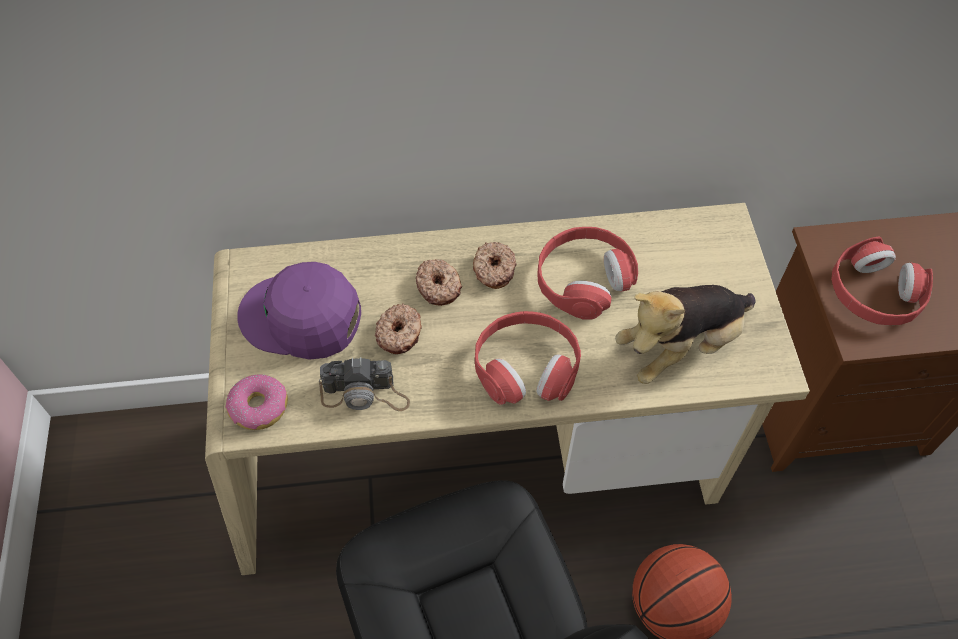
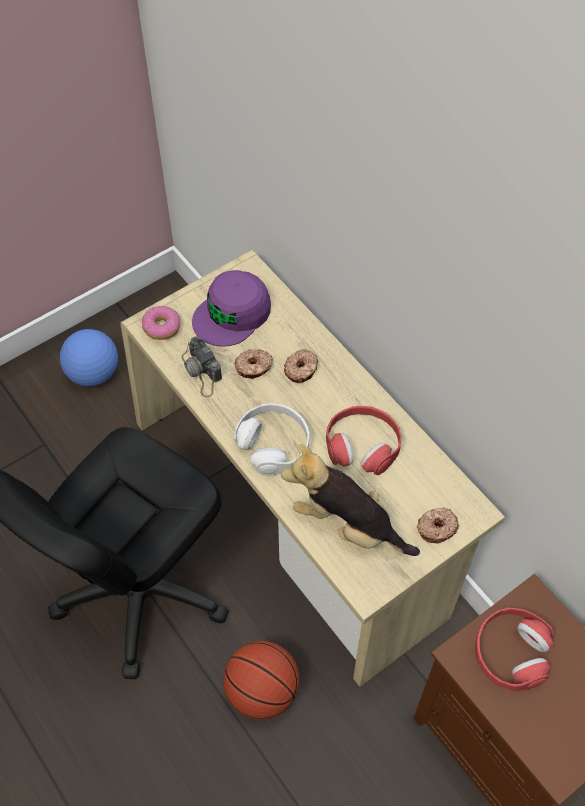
camera: 60 degrees right, 0 degrees up
purple cap [237,262,361,360] -> purple cap turned 120 degrees counterclockwise [192,270,271,347]
donut [473,242,517,289] -> donut moved to [417,507,459,544]
red headphones [475,311,581,405] -> white headphones [234,403,310,476]
none -> football [60,329,118,386]

